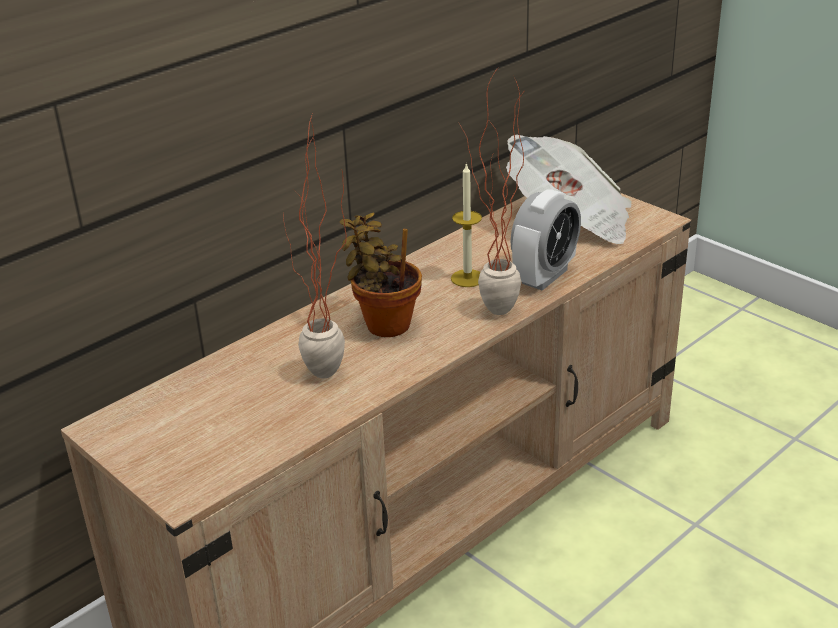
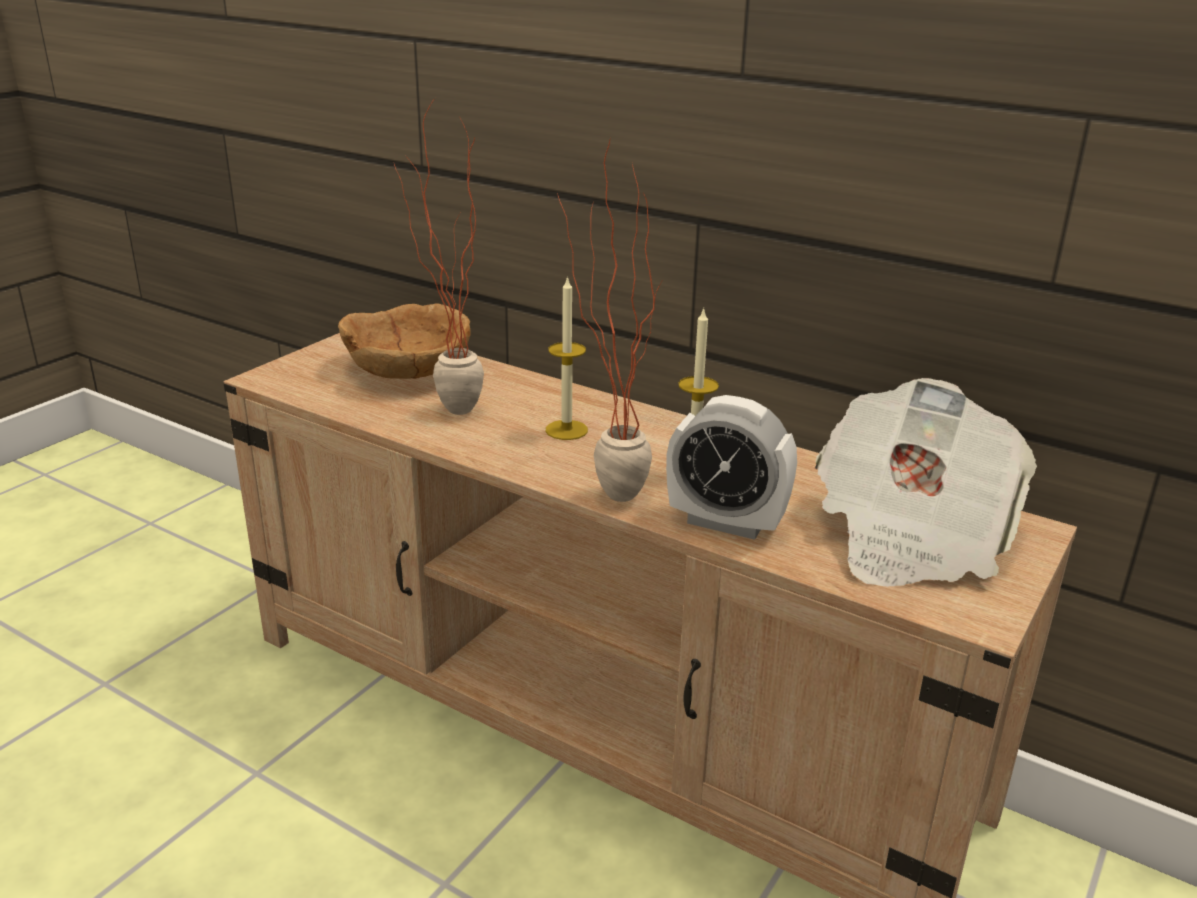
camera: 75 degrees right, 5 degrees down
potted plant [340,212,422,337] -> candle [546,276,588,440]
none -> brown bowl [338,303,470,379]

